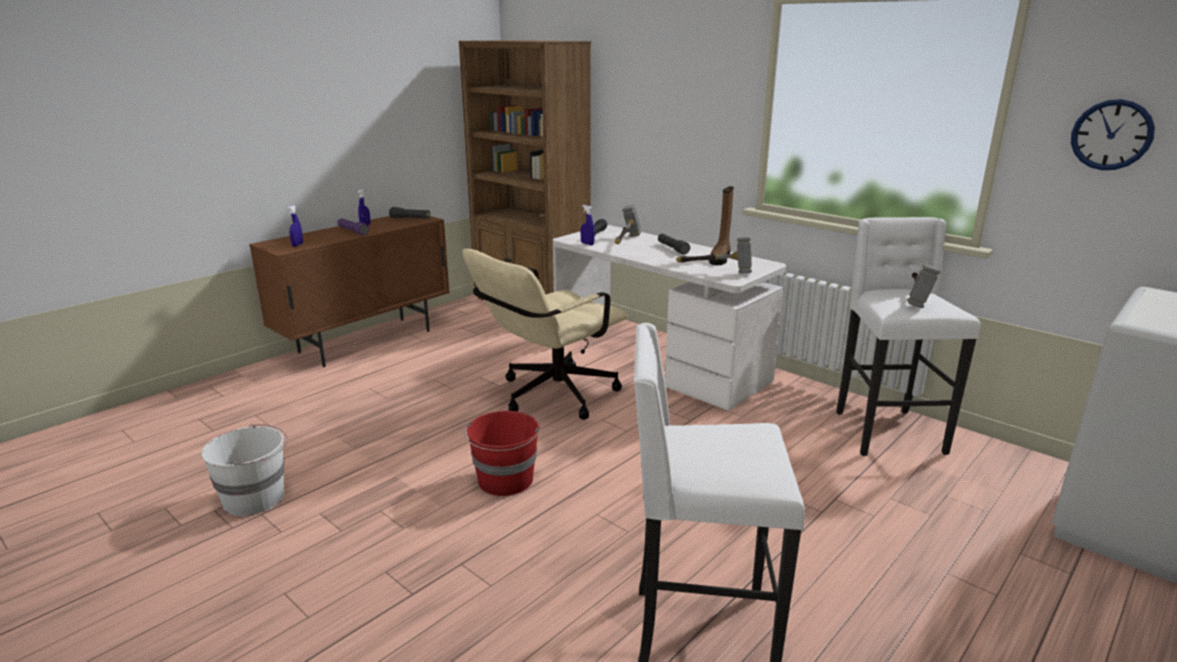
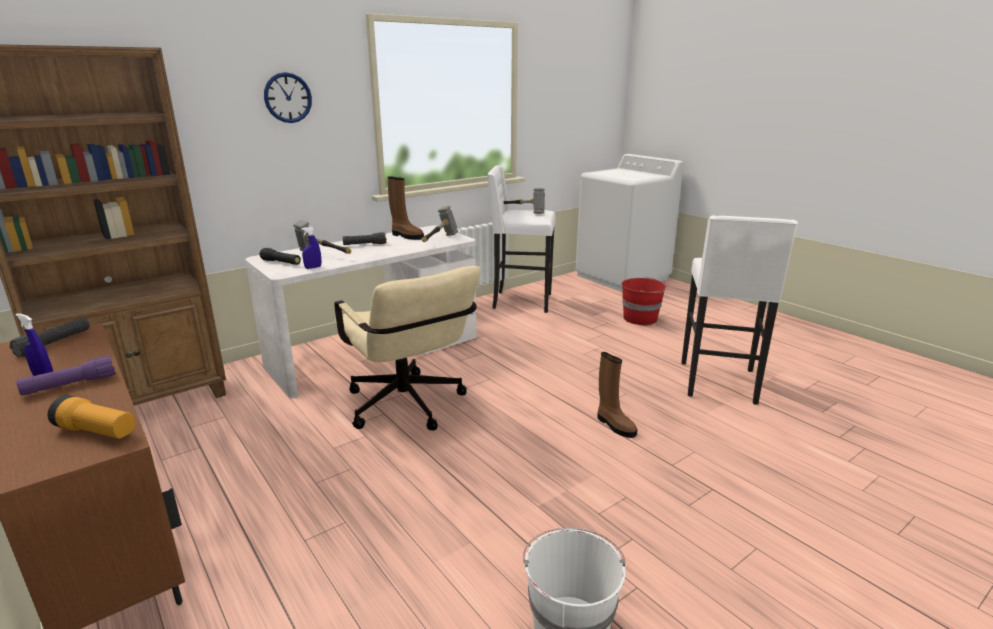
camera: 80 degrees left, 0 degrees up
blue spray bottle [287,205,303,247] -> flashlight [48,395,135,439]
red bucket [464,411,539,496] -> red bucket moved to [622,278,668,325]
wall clock [1071,99,1155,170] -> wall clock moved to [264,72,312,123]
none -> brown boot [598,352,638,438]

